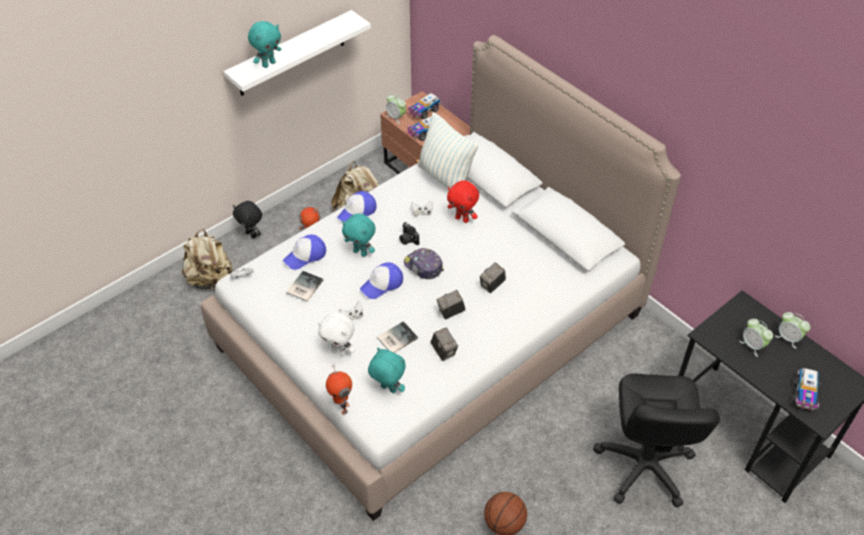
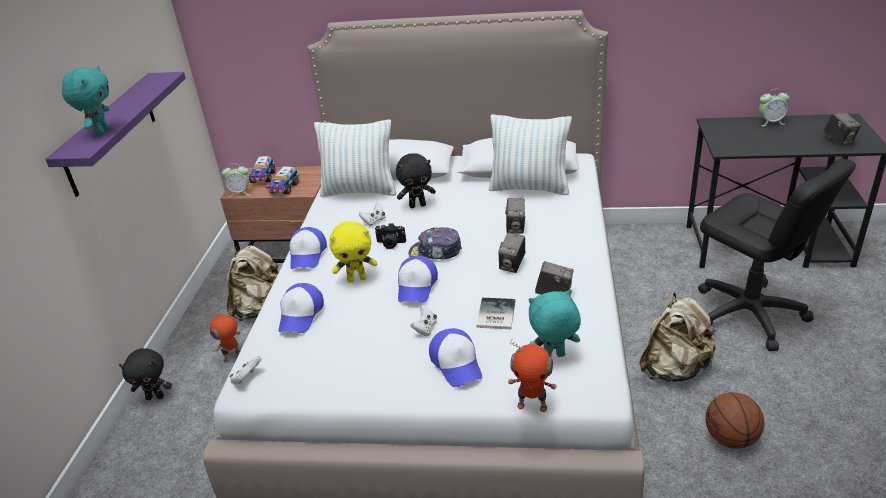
camera: 40 degrees left, 15 degrees down
beige backpack [182,229,232,292] -> beige backpack moved to [639,292,717,382]
white shelf [224,10,371,96] -> purple shelf [45,72,186,197]
book [286,271,324,302] -> none
white plush toy [318,312,355,356] -> cap [429,328,482,387]
turquoise plush toy [342,214,376,257] -> yellow plush toy [329,221,377,283]
red plush toy [447,180,479,223] -> black plush toy [396,153,436,208]
alarm clock [739,319,773,357] -> none
toy truck [792,368,820,412] -> camera [823,112,862,146]
none -> pillow [489,114,572,195]

